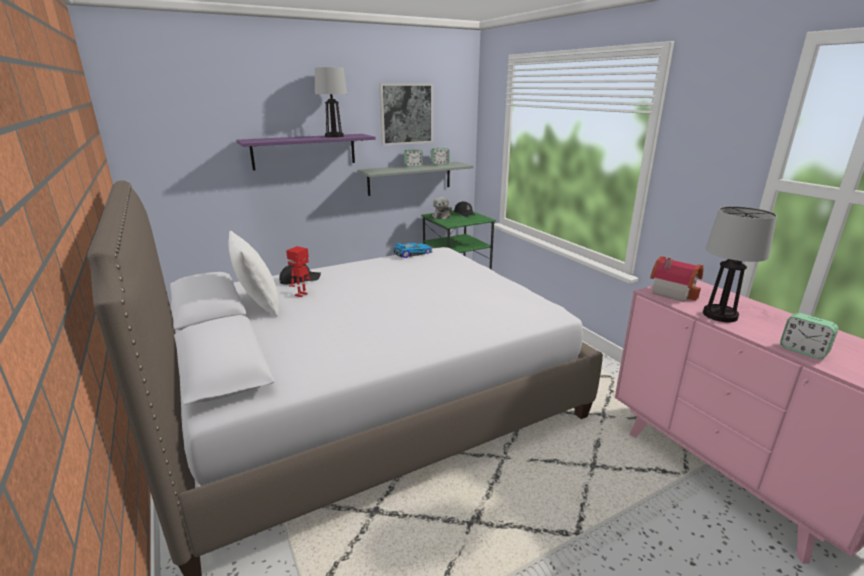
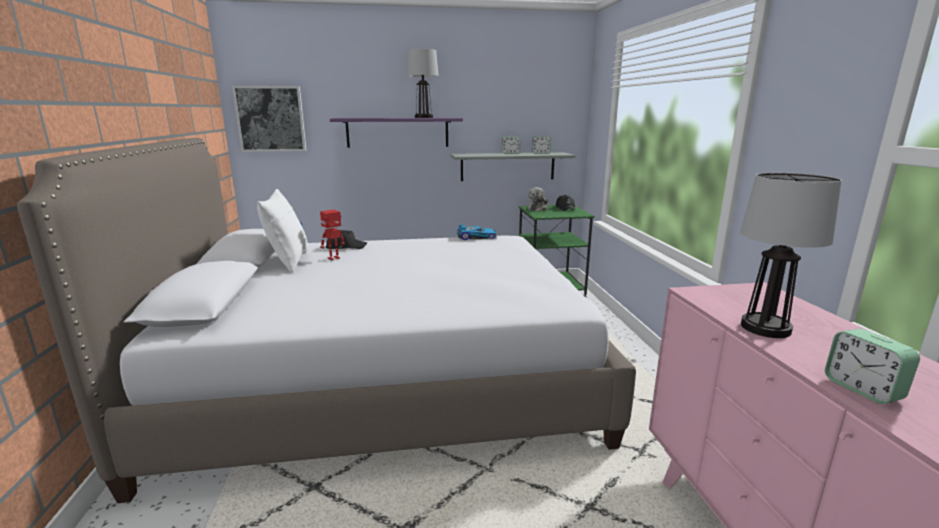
camera: 20 degrees right, 5 degrees down
picture [379,83,433,145] -> picture moved to [232,86,306,152]
toy house [650,256,704,302] -> none

